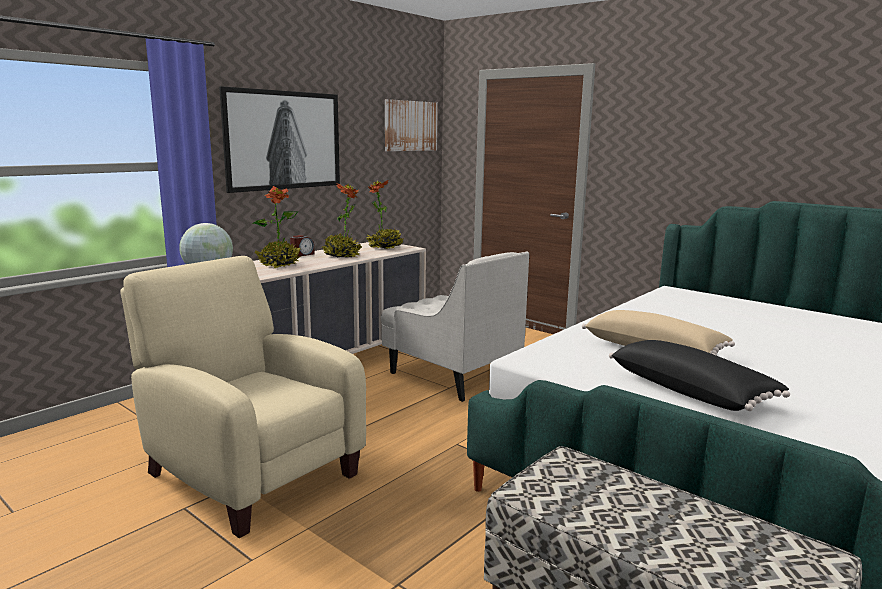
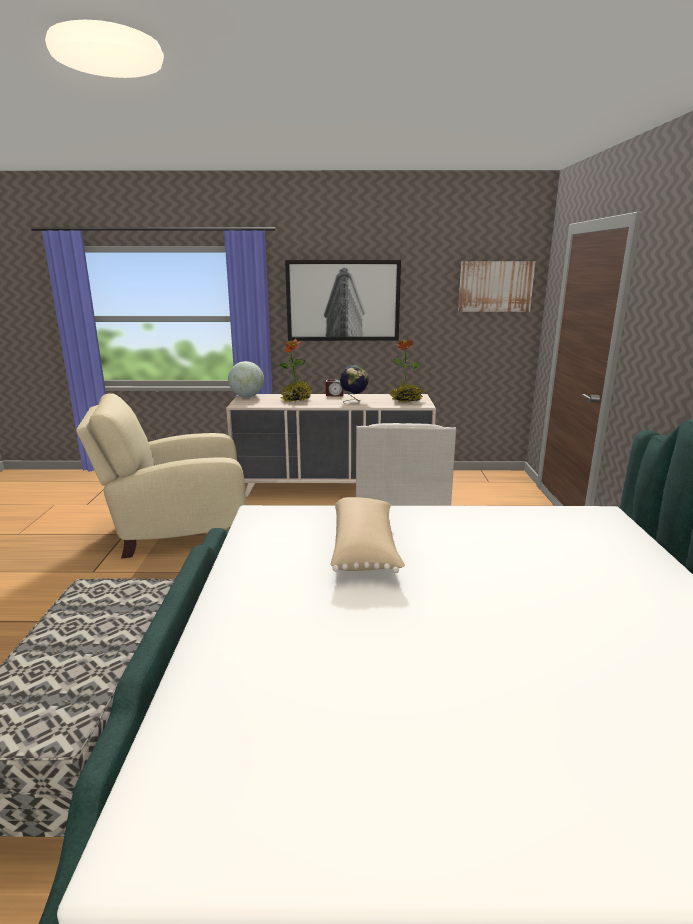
camera: 50 degrees right, 5 degrees up
beige armchair [121,256,366,538] -> beige armchair turned 105 degrees counterclockwise [76,393,246,559]
potted plant [322,183,362,258] -> globe [340,365,369,404]
black pillow [609,340,790,411] -> none

